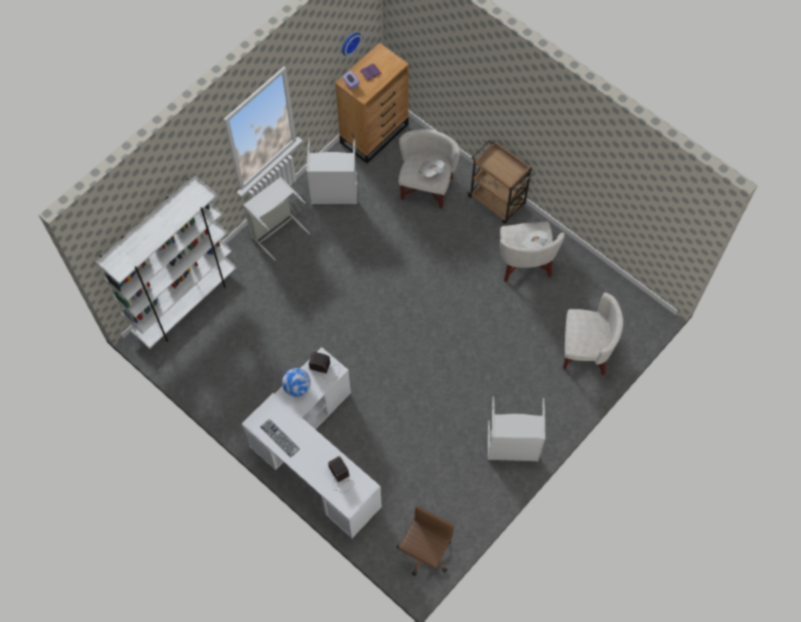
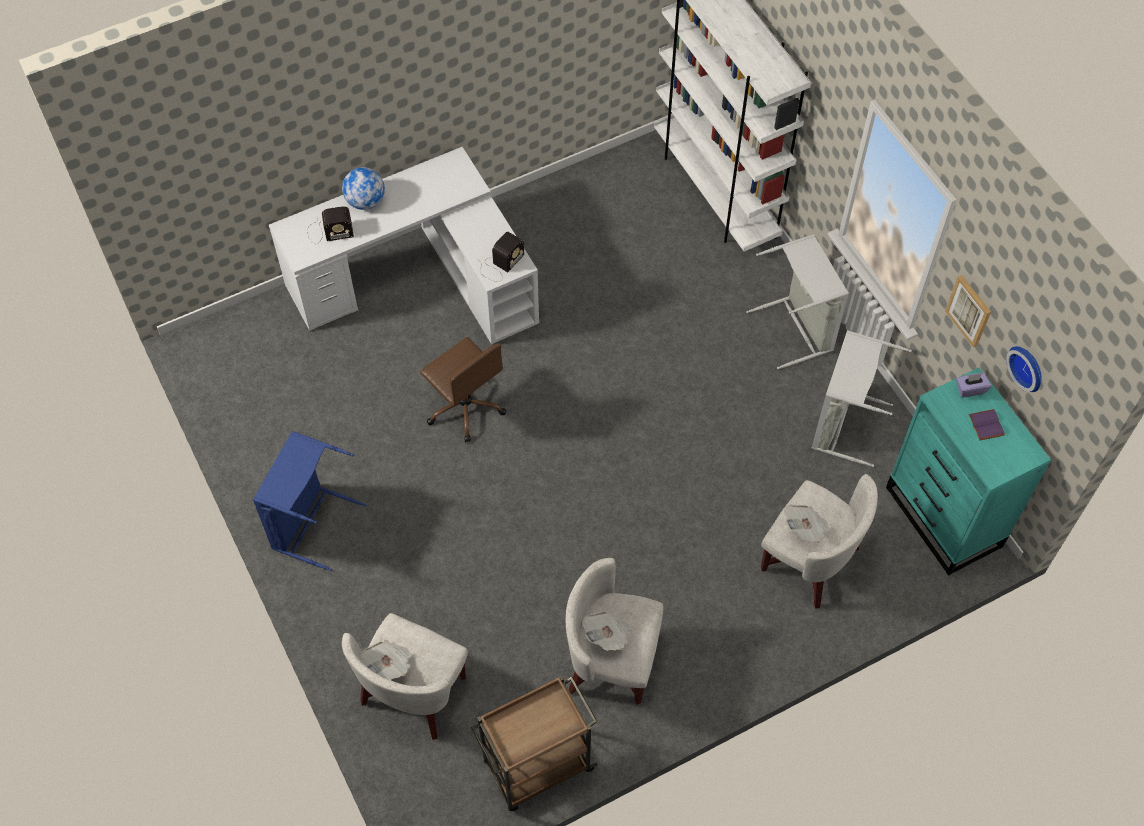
camera: 110 degrees right, 5 degrees down
keyboard [260,419,300,457] -> none
globe [282,368,311,397] -> globe moved to [342,167,385,210]
brown dresser [335,43,409,163] -> turquoise dresser [886,368,1051,576]
brown office chair [397,506,454,576] -> brown office chair moved to [420,337,506,442]
brown cart [467,140,534,224] -> brown cart moved to [471,676,597,811]
grey laundry basket [488,397,545,462] -> blue laundry basket [253,431,366,571]
none -> newspaper [360,640,413,680]
none -> picture [945,275,991,347]

